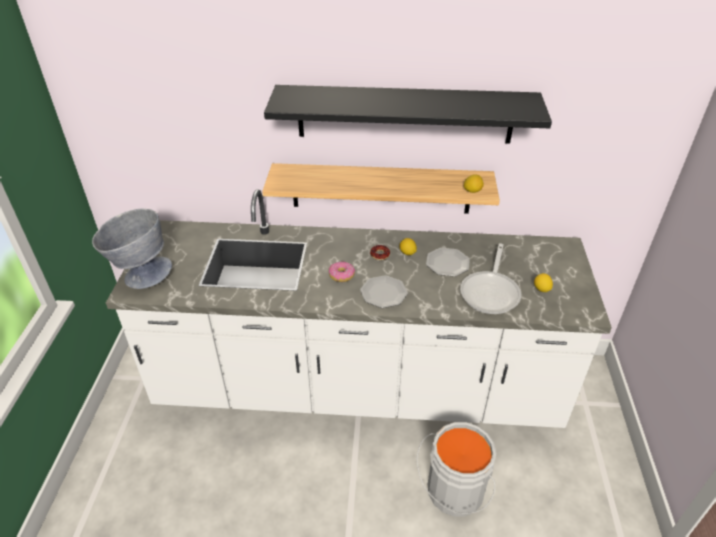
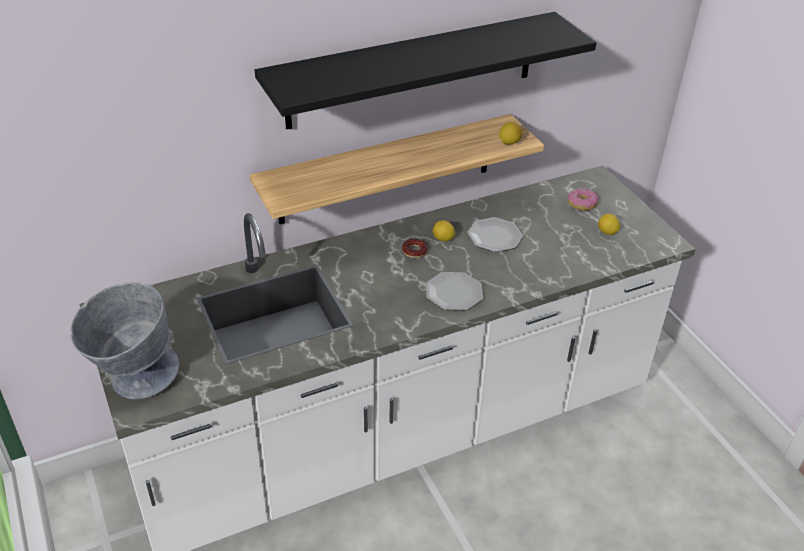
camera: 30 degrees left, 0 degrees up
donut [329,261,355,282] -> donut moved to [567,188,599,211]
grey bucket [416,422,496,517] -> none
frying pan [460,243,521,314] -> none

